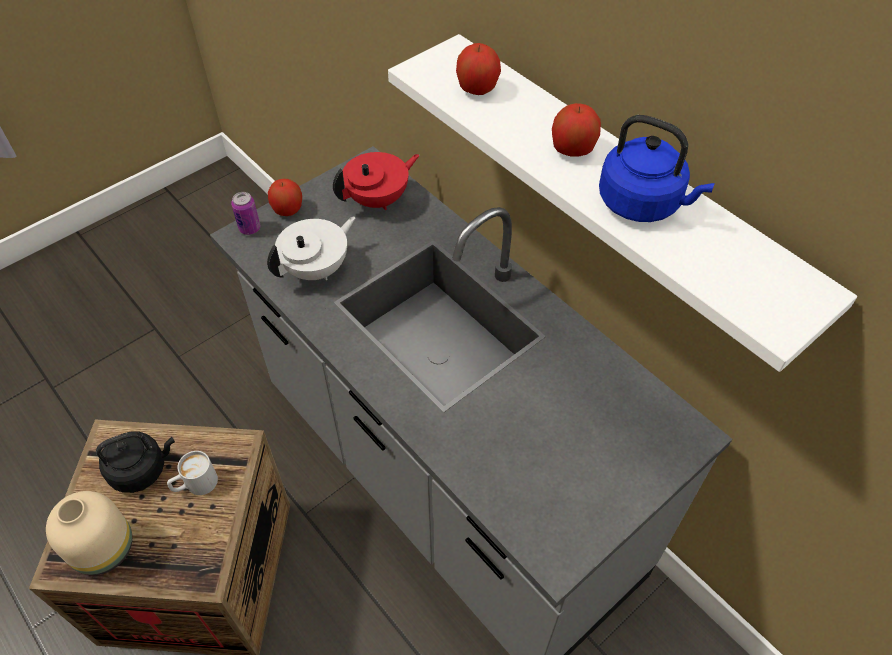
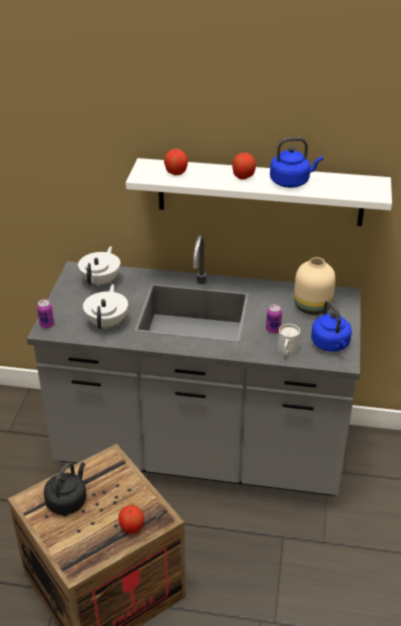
camera: 40 degrees left, 15 degrees down
beige vase [46,491,132,575] -> beige vase moved to [294,257,336,315]
white mug [167,451,218,495] -> white mug moved to [278,324,300,356]
apple [268,179,302,216] -> apple moved to [118,505,145,534]
red teapot [333,152,420,210] -> white teapot [78,246,120,287]
none -> can [266,304,282,334]
none -> blue kettle [311,301,352,352]

